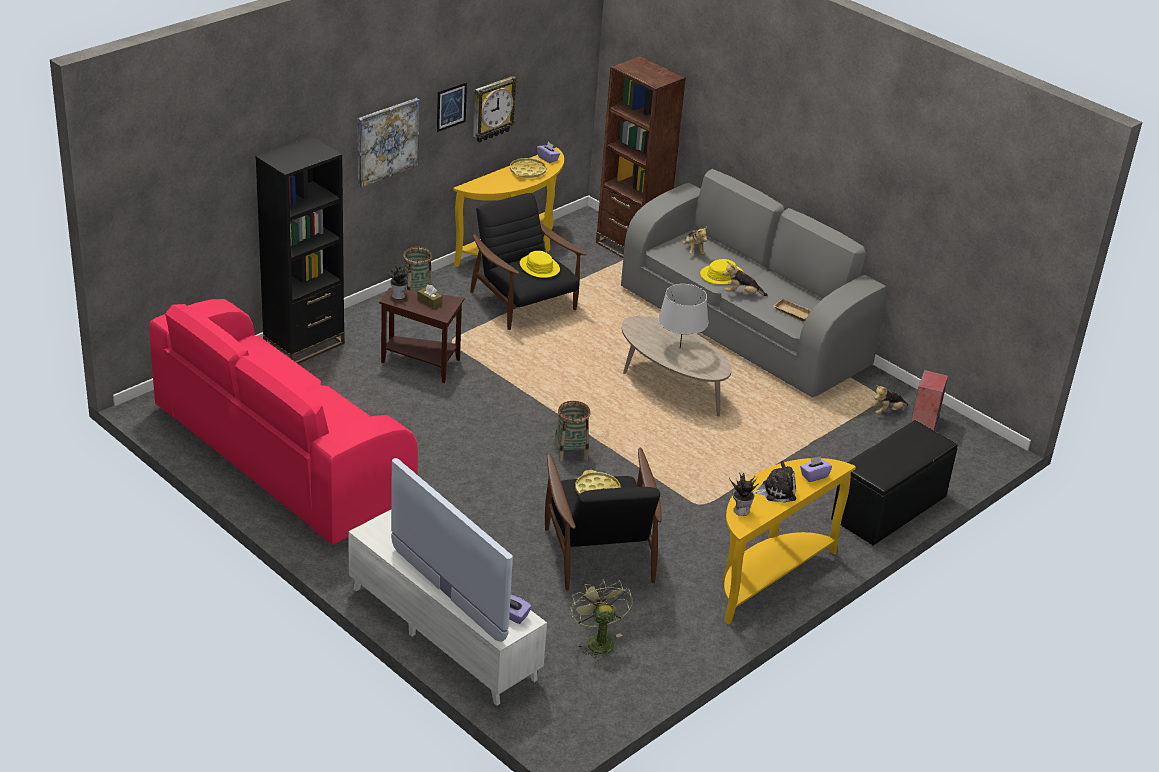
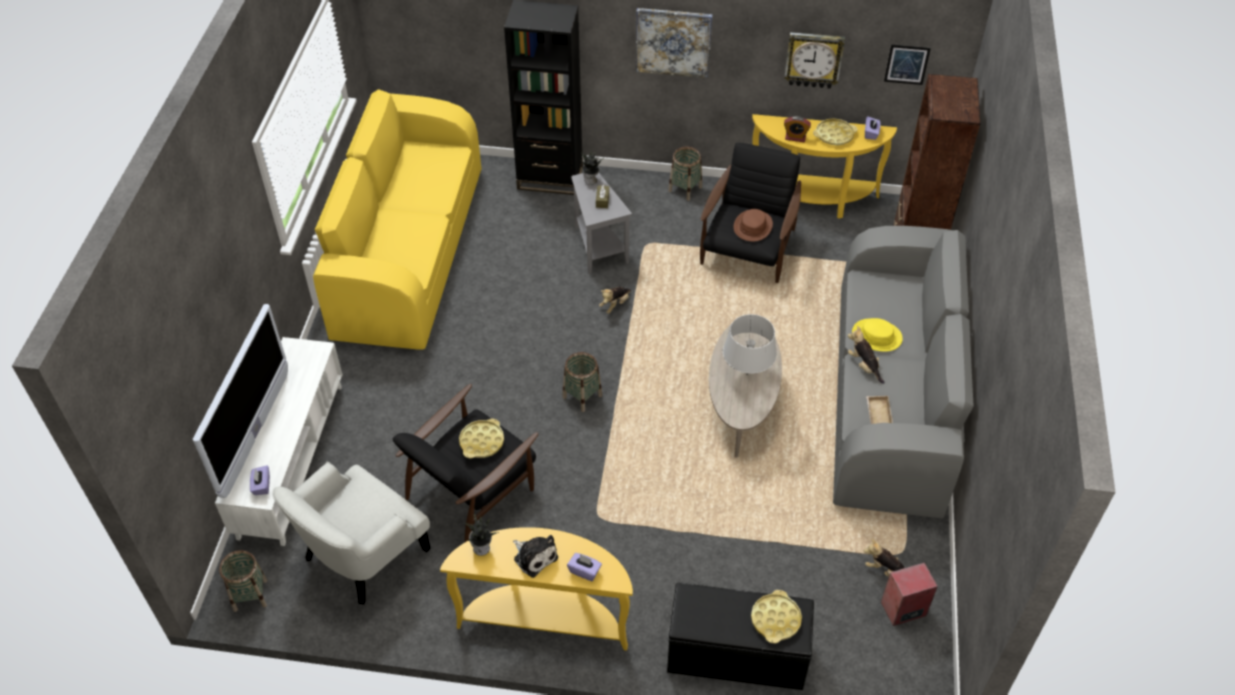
camera: 55 degrees right, 15 degrees up
pink sofa [149,299,418,545] -> yellow sofa [313,89,482,350]
brown side table [379,288,464,383] -> grey side table [571,173,632,274]
picture [437,82,467,132] -> picture moved to [884,44,931,85]
yellow hat [520,251,560,278] -> brown hat [734,209,773,242]
green fan [571,579,633,661] -> white armchair [272,462,431,605]
plush toy [682,227,707,255] -> plush toy moved to [599,287,631,314]
none -> basket [219,550,267,612]
none -> yellow tray [751,590,802,644]
none -> alarm clock [784,116,811,142]

